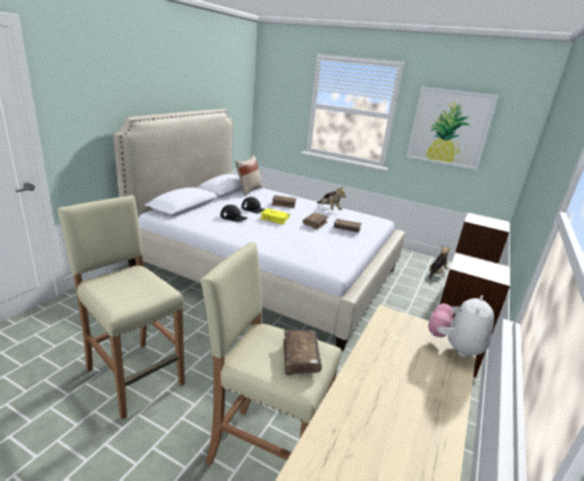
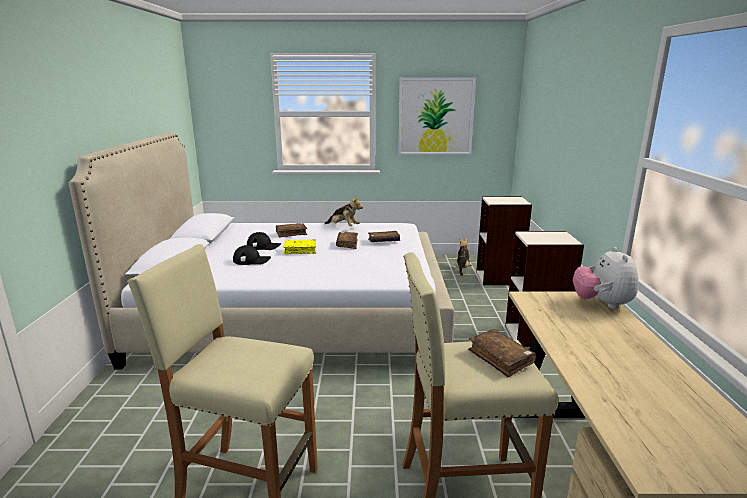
camera: 25 degrees left, 5 degrees down
beige pillow [235,155,262,196] -> none

